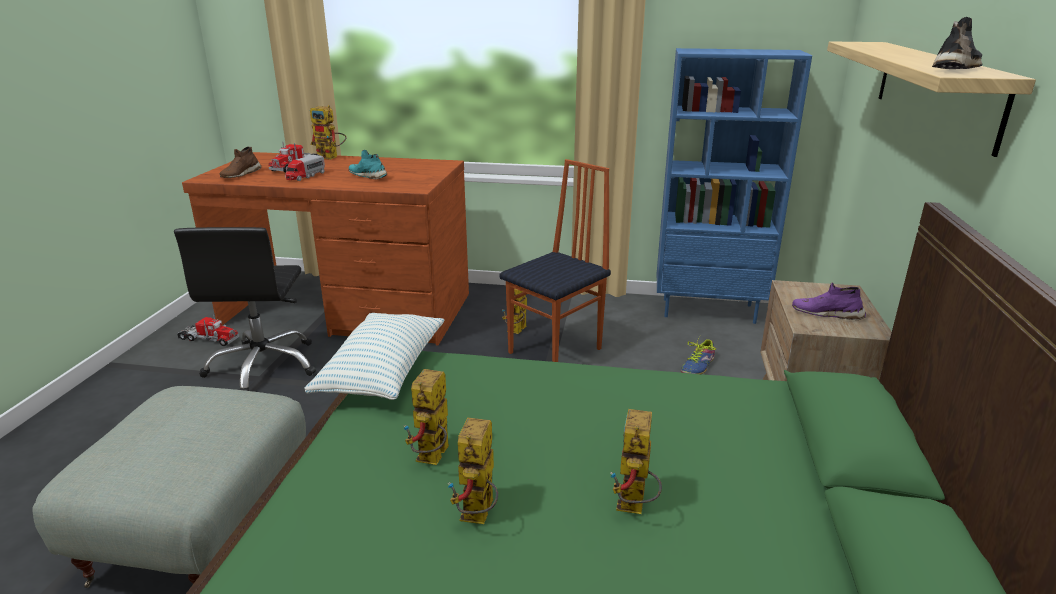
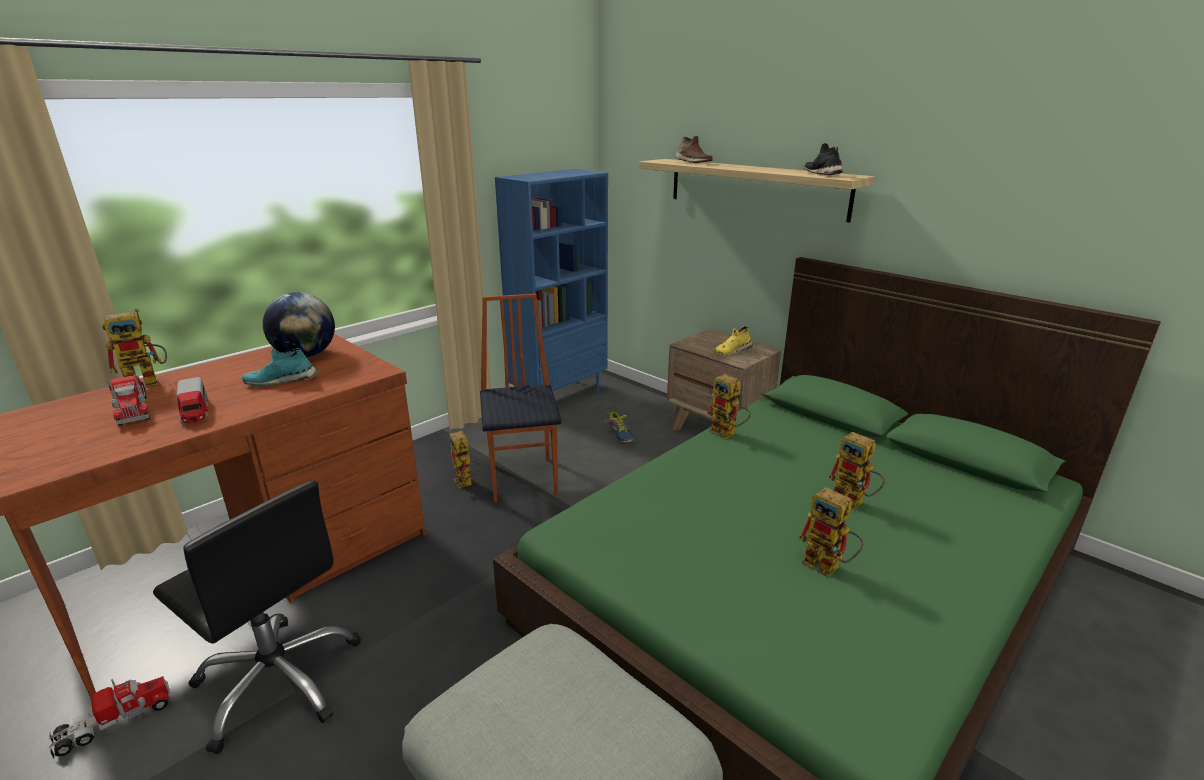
camera: 55 degrees left, 0 degrees up
brown shoe [220,147,261,178] -> brown shoe moved to [675,136,713,163]
pillow [304,313,445,400] -> none
toy robot [404,369,449,465] -> toy robot moved to [707,374,751,439]
purple shoe [792,282,866,320] -> yellow shoe [715,326,753,355]
none -> globe [263,292,335,358]

